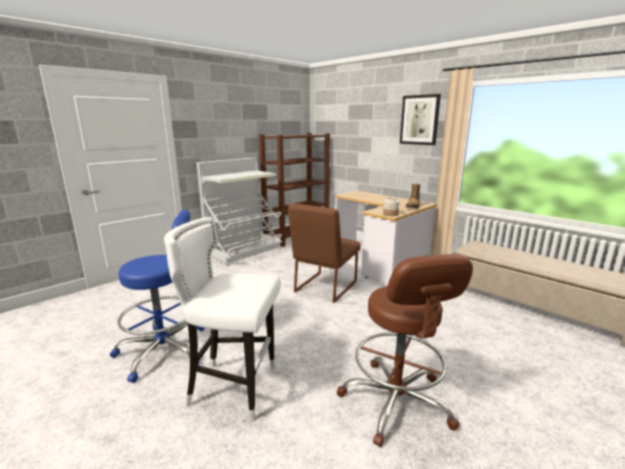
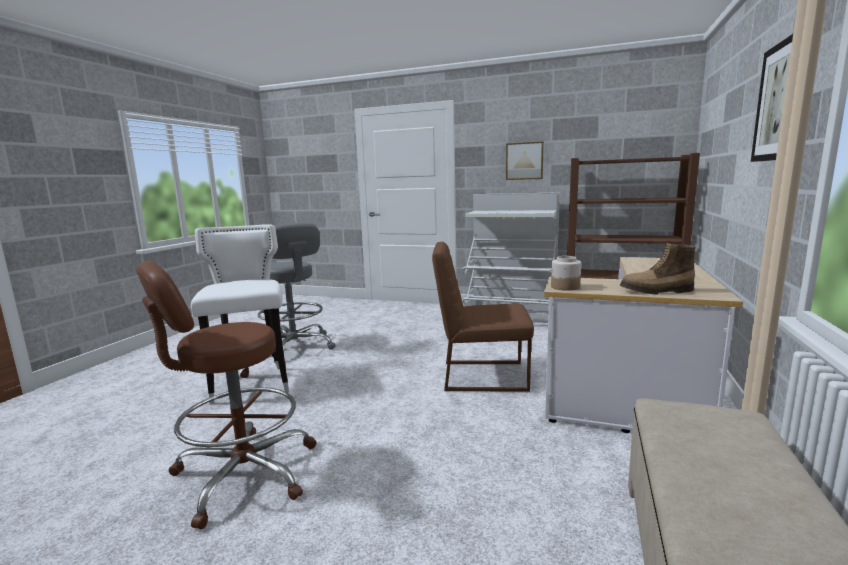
camera: 65 degrees right, 5 degrees down
blue stool [110,210,205,383] -> grey stool [258,223,336,363]
none -> picture [506,141,544,180]

